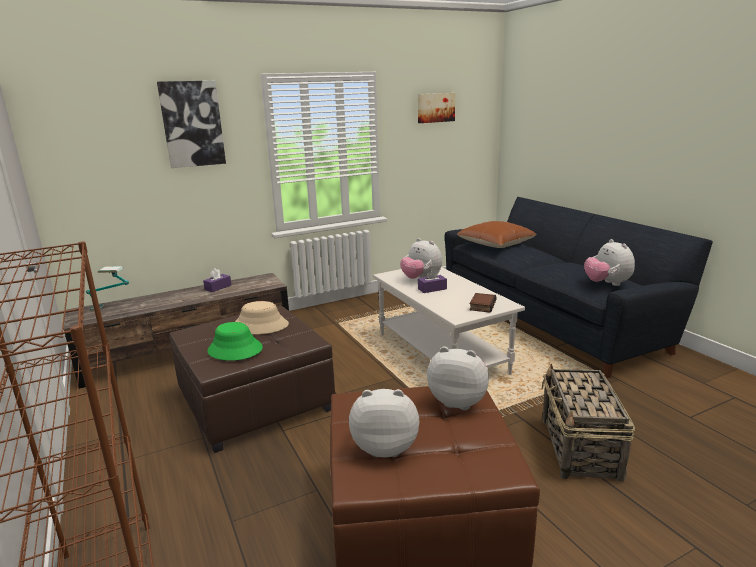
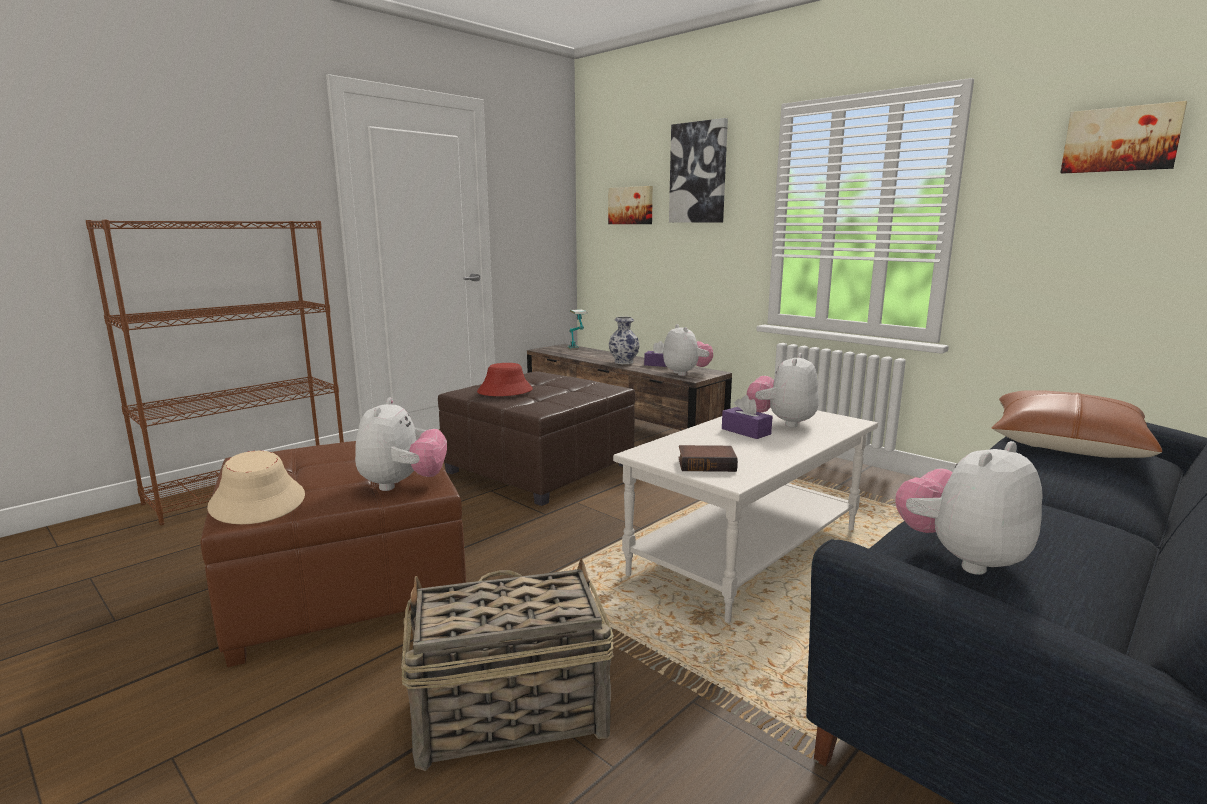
camera: 70 degrees right, 5 degrees down
green hat [207,322,263,361] -> red hat [477,363,533,396]
beige hat [235,301,289,335] -> beige hat moved to [207,451,305,524]
plush toy [349,389,419,458] -> plush toy moved to [663,324,713,376]
none -> picture [608,186,653,224]
none -> vase [609,317,640,364]

